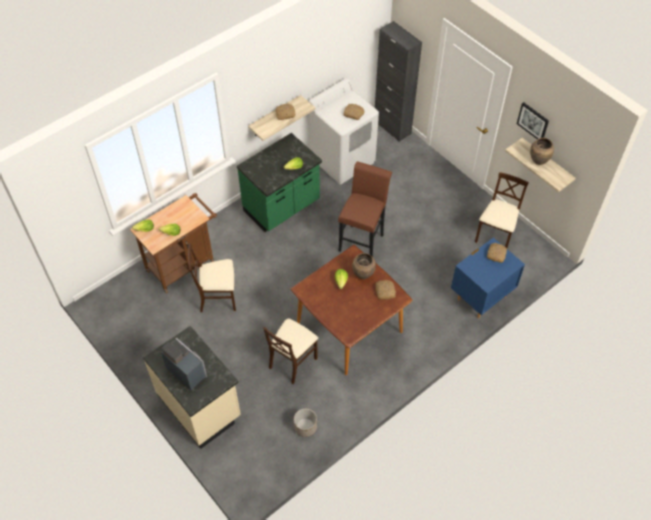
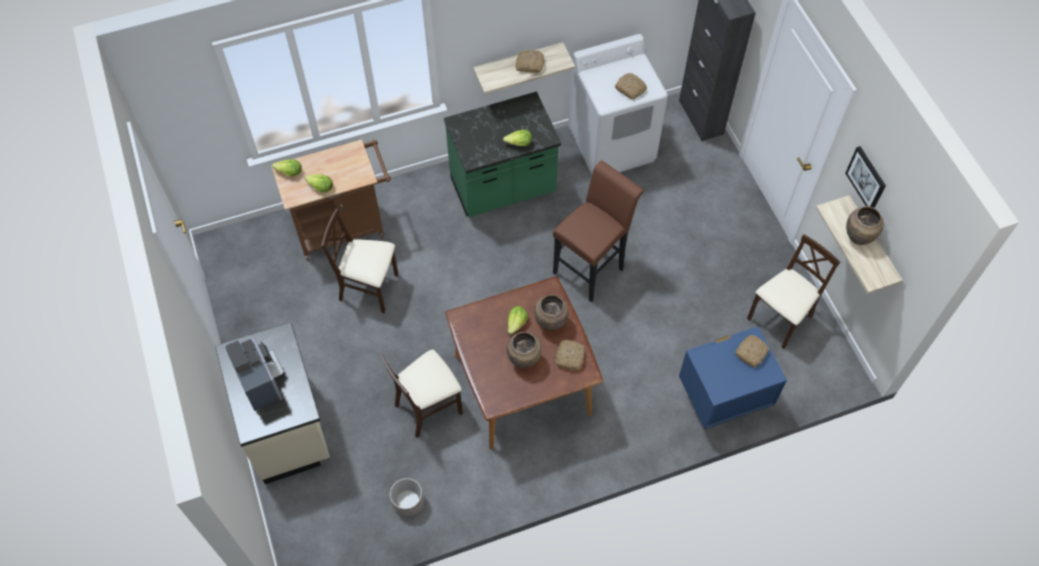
camera: 20 degrees right, 5 degrees up
none -> brown vase [507,332,542,368]

